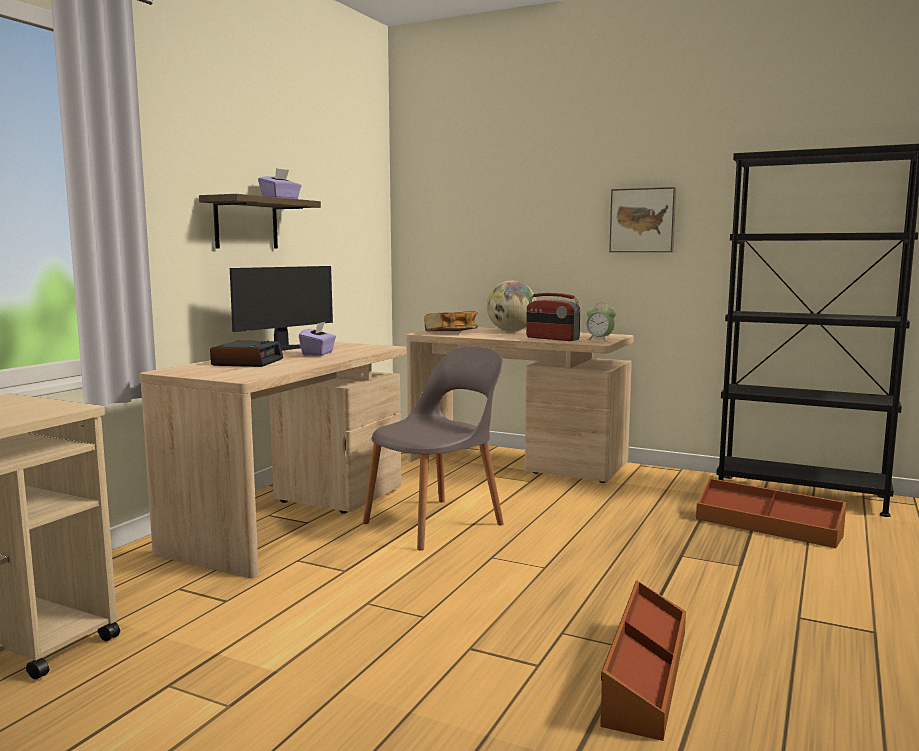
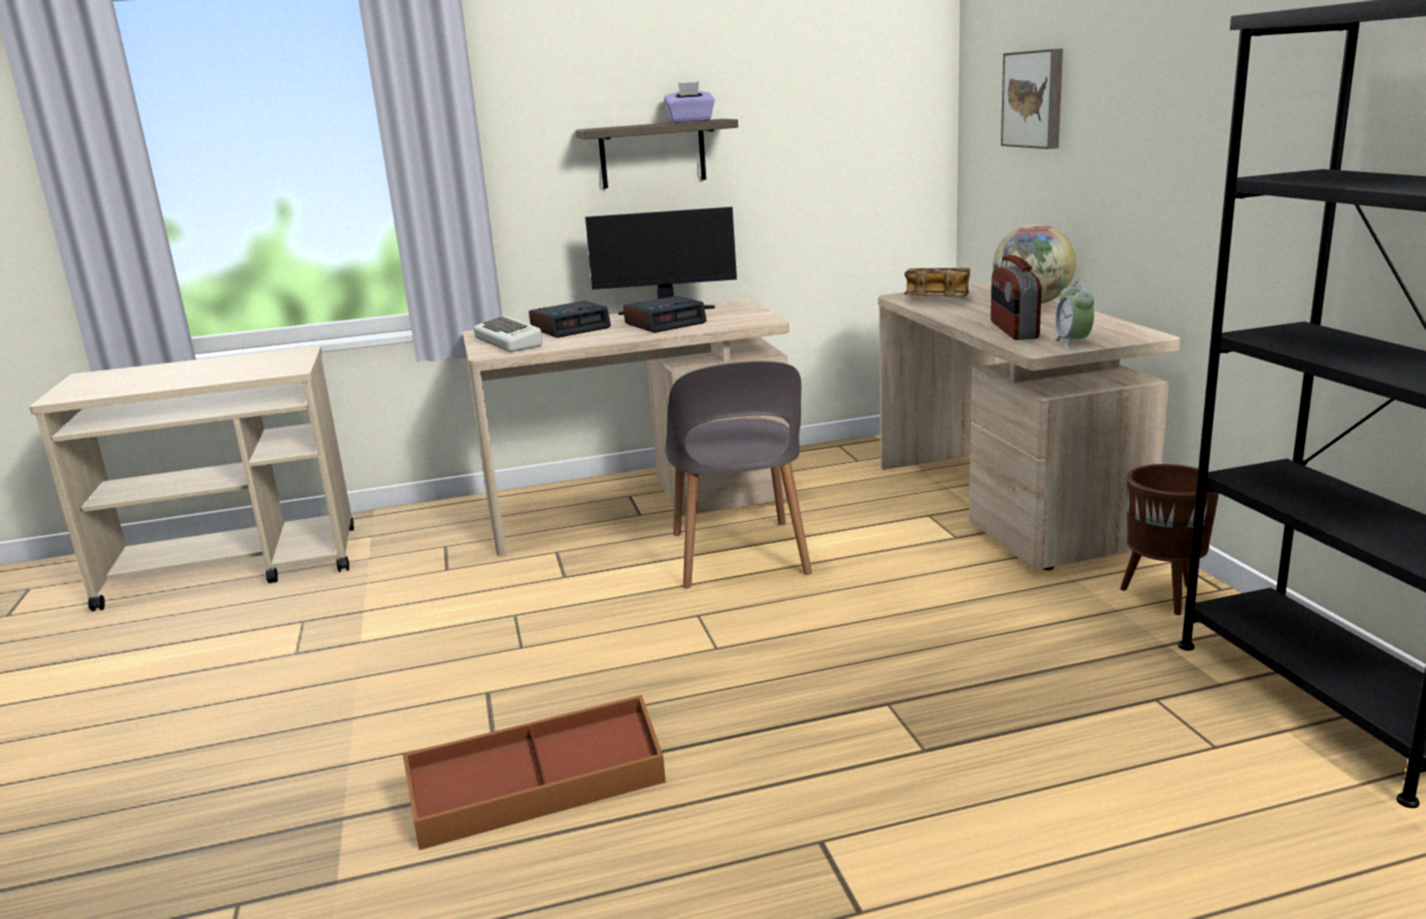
camera: 50 degrees right, 10 degrees up
purple tissue box [299,322,336,356] -> alarm clock [623,296,707,333]
grey chair [363,346,504,551] -> grey chair turned 75 degrees clockwise [665,361,812,588]
picture [609,187,676,252] -> picture moved to [1001,48,1063,149]
brown storage box [696,478,847,548] -> none
none -> keyboard [474,316,542,352]
none -> brown planter [1120,464,1219,615]

